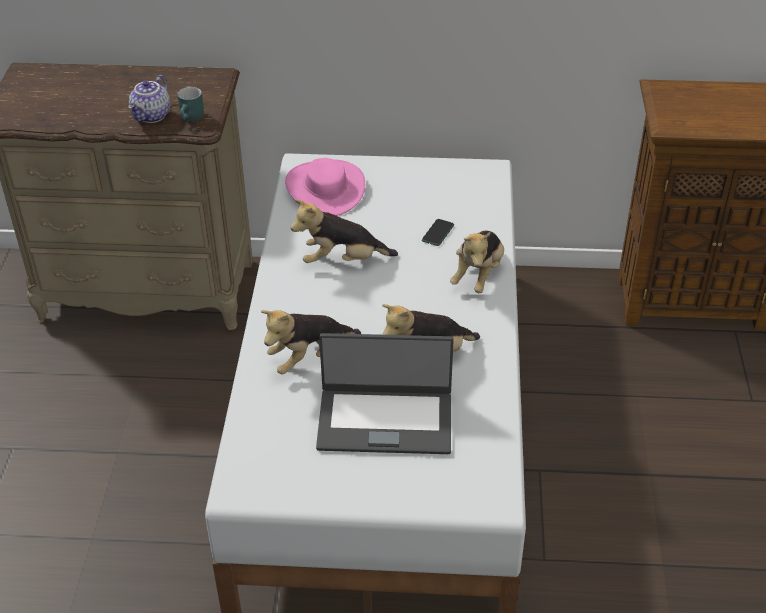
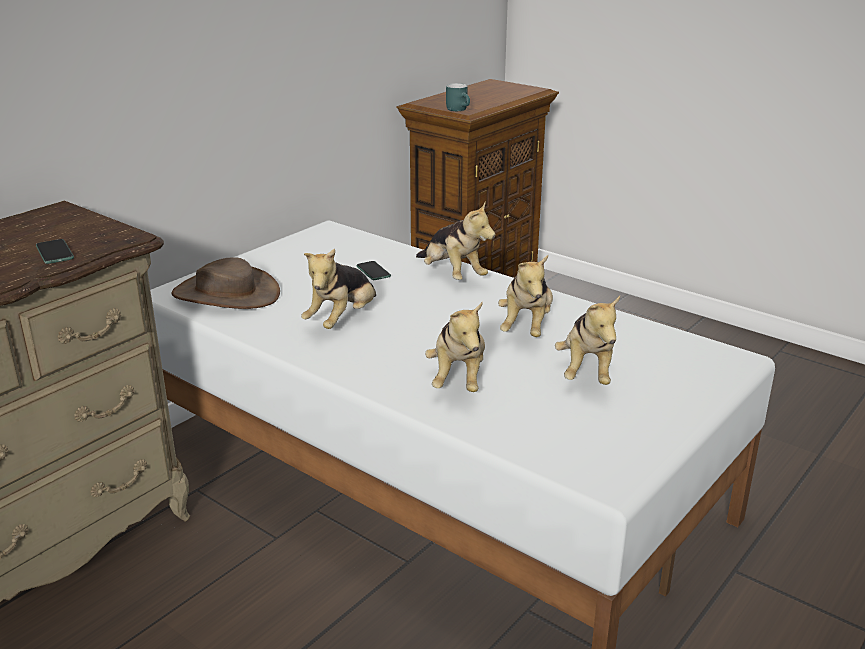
camera: 55 degrees left, 15 degrees down
teapot [128,75,170,123] -> phone [36,239,74,264]
turquoise mug [177,87,204,121] -> turquoise mug moved to [446,83,470,111]
pink hat [285,158,365,216] -> brown hat [171,258,280,309]
laptop [316,333,454,454] -> plush toy [555,296,620,385]

